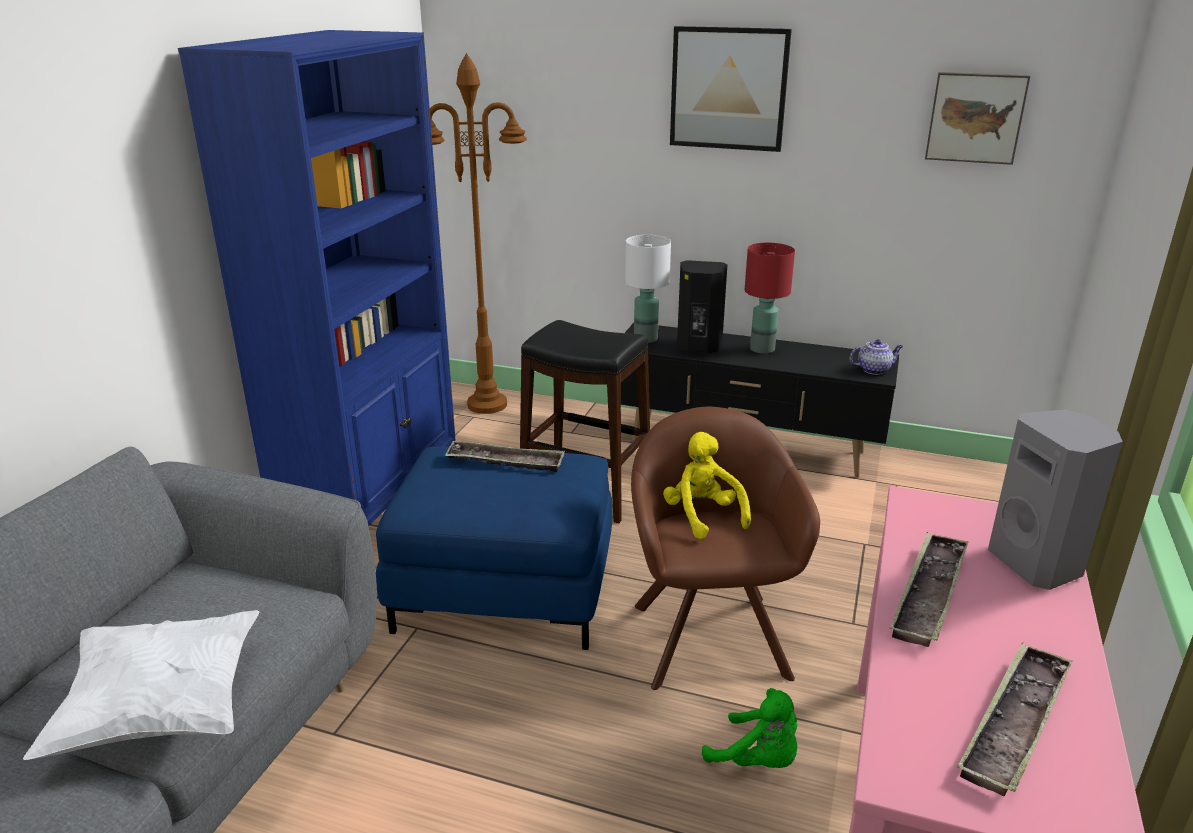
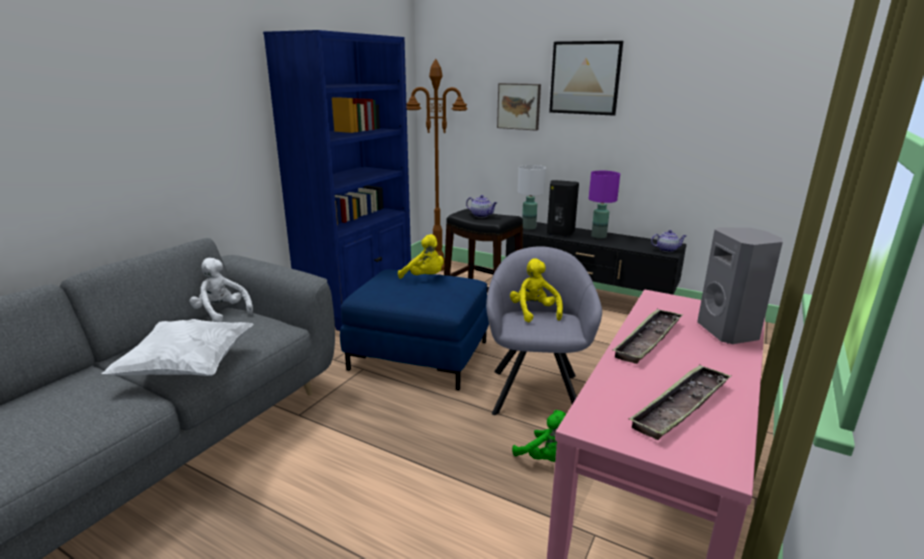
camera: 10 degrees right, 5 degrees down
tray [445,441,565,473] -> yellow plush toy [398,234,444,279]
brown armchair [631,407,820,690] -> grey armchair [486,246,602,415]
red table lamp [745,243,795,354] -> purple table lamp [589,171,620,239]
picture [925,72,1030,165] -> picture moved to [497,83,541,130]
none -> white plush toy [190,258,253,322]
none -> teapot [466,195,497,218]

